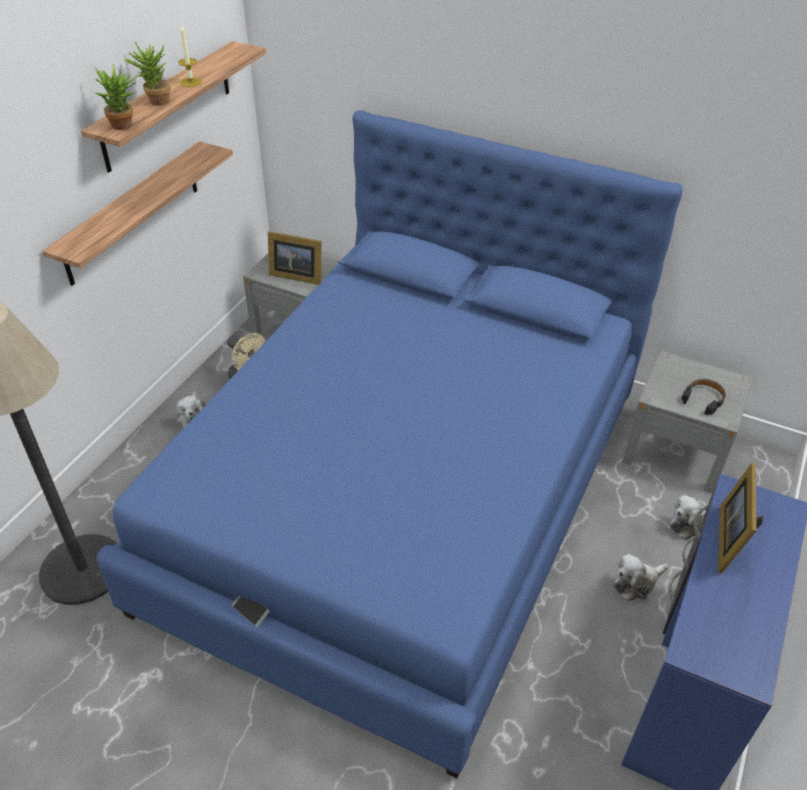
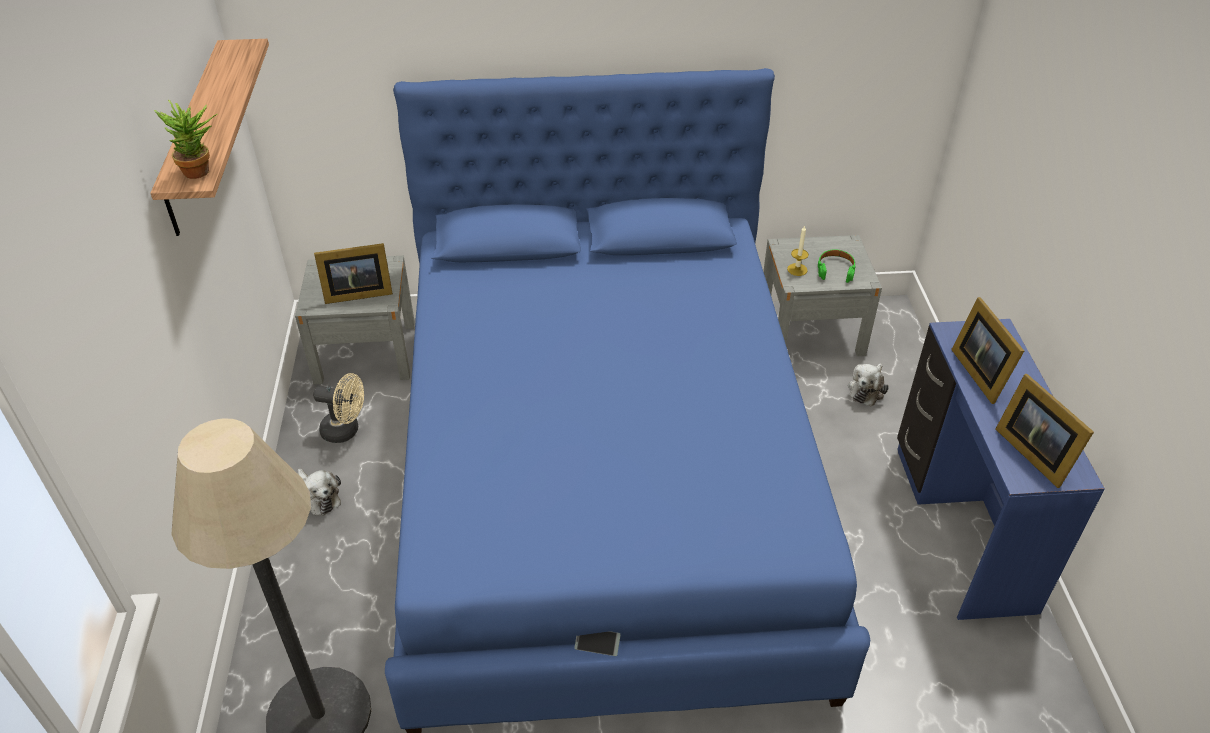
camera: 30 degrees left, 0 degrees up
shelf [42,141,233,286] -> none
potted plant [124,42,171,106] -> none
candle [178,24,202,87] -> candle moved to [787,225,809,276]
plush toy [614,554,669,601] -> none
black headphones [682,379,726,415] -> green headphones [818,249,856,283]
none -> picture frame [996,374,1094,488]

